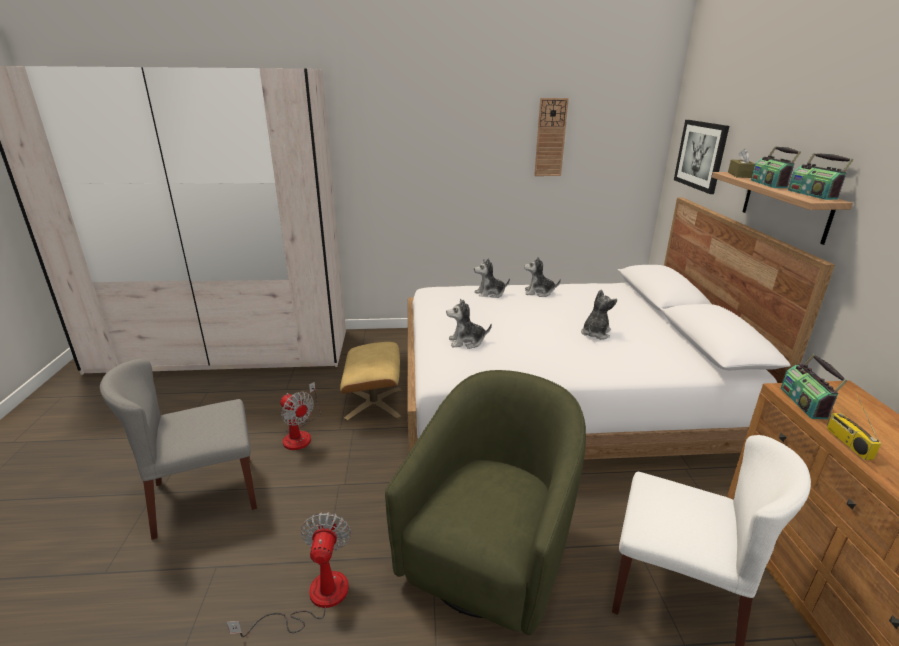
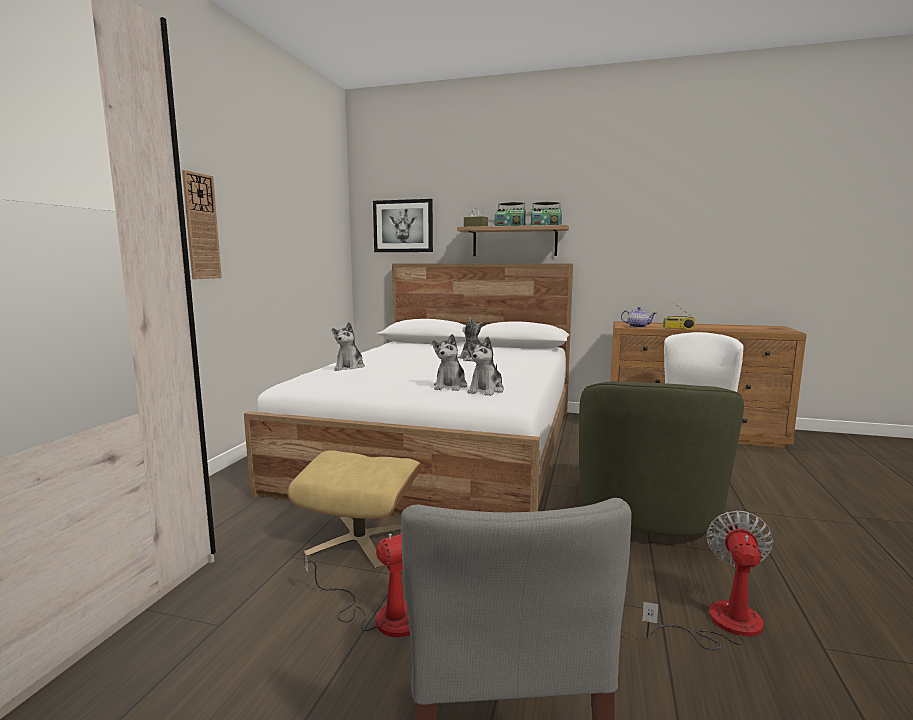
camera: 70 degrees left, 15 degrees down
fan [227,512,351,637] -> fan turned 90 degrees clockwise [642,510,774,650]
green armchair [385,370,586,635] -> green armchair turned 120 degrees counterclockwise [579,381,744,536]
plush toy [524,256,561,297] -> plush toy moved to [467,337,504,396]
wall clock [534,98,569,176] -> wall clock moved to [182,170,222,279]
radio [781,354,847,419] -> teapot [621,307,656,328]

